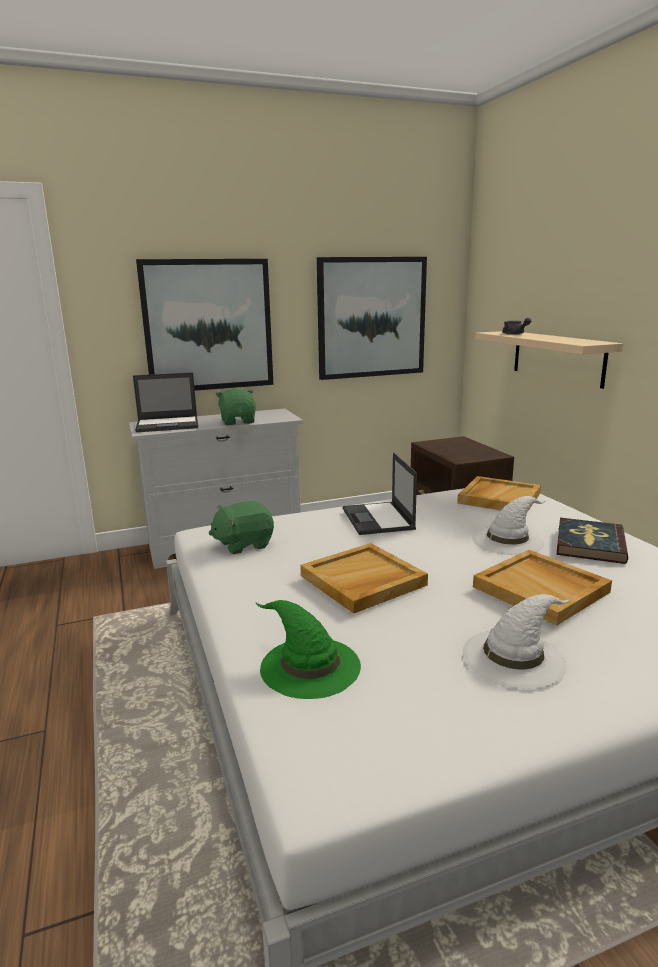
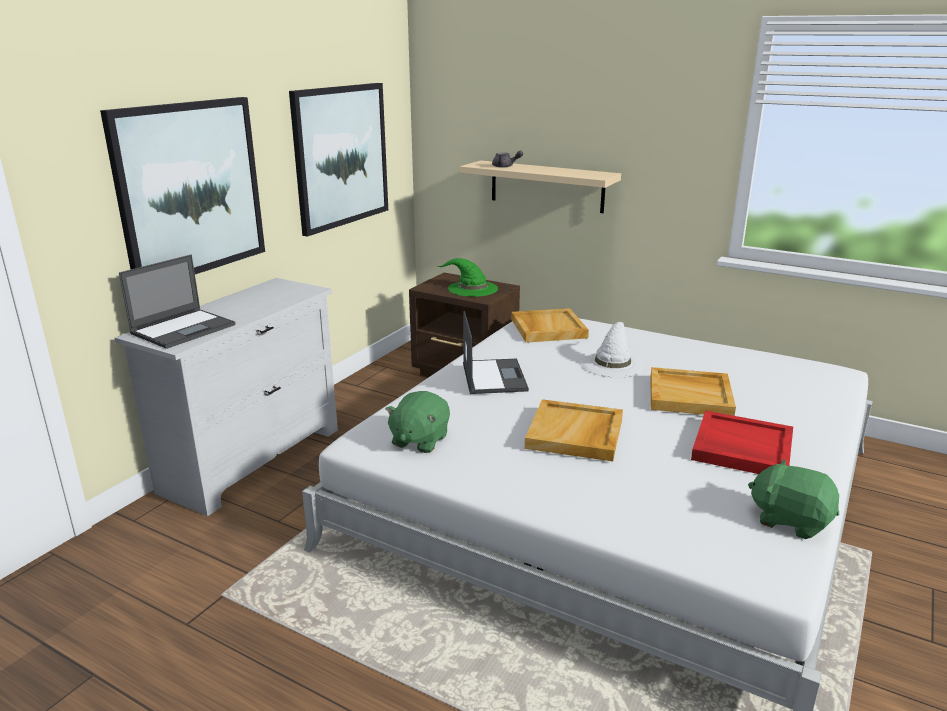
camera: 40 degrees left, 5 degrees up
green plush toy [216,388,256,425] -> green plush toy moved to [748,459,839,539]
green hat [255,600,361,699] -> green hat moved to [437,258,498,296]
laptop [343,453,417,535] -> laptop turned 135 degrees counterclockwise [463,311,529,394]
white hat [462,594,571,689] -> red tray [691,411,793,474]
book [556,518,628,564] -> none

